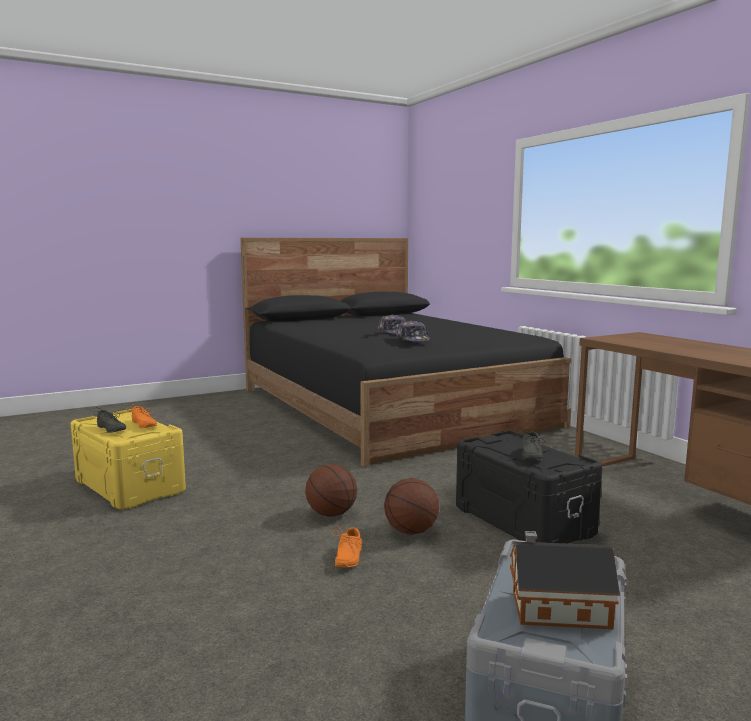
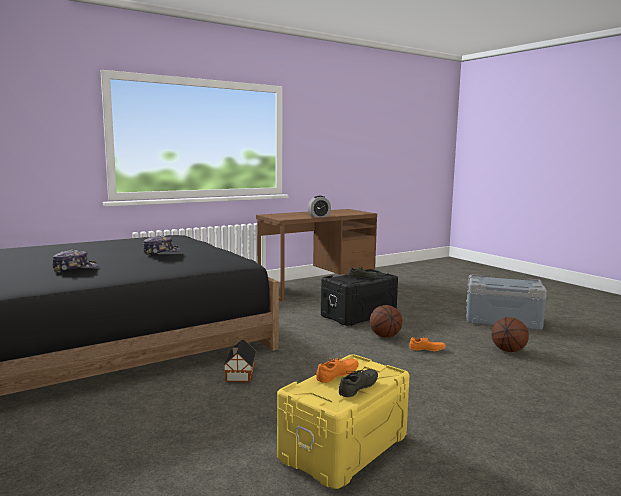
camera: 95 degrees left, 0 degrees up
basketball [305,464,357,517] -> basketball moved to [491,317,529,352]
cap [396,320,430,342] -> cap moved to [52,250,99,272]
toy house [510,531,620,630] -> toy house moved to [223,340,256,382]
none -> alarm clock [308,196,331,217]

